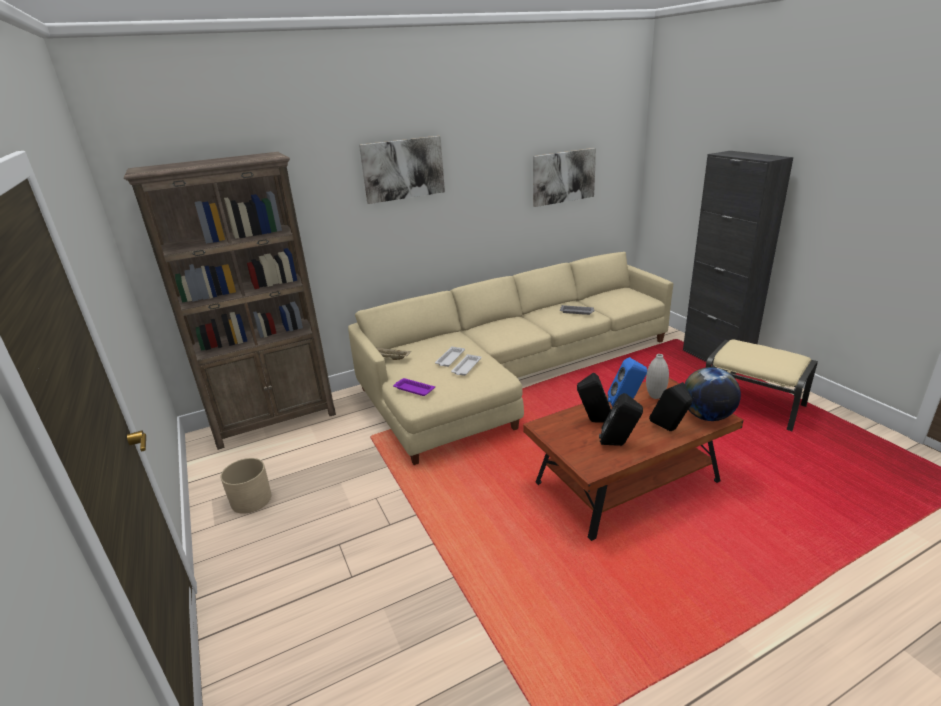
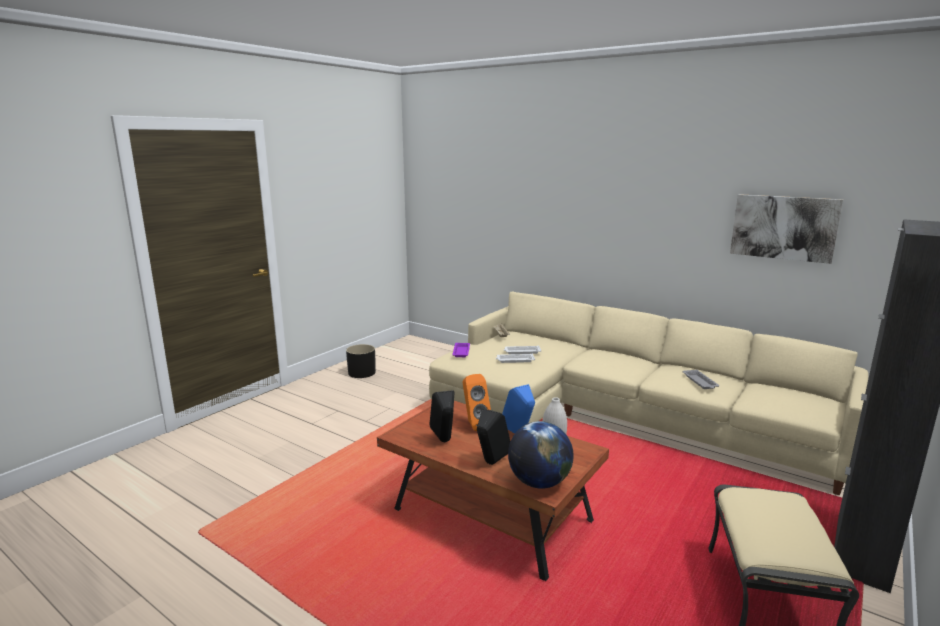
camera: 60 degrees right, 10 degrees down
brown bookcase [124,152,336,450] -> none
beige planter [221,458,272,514] -> black planter [346,344,376,378]
picture [359,136,445,204] -> none
black speaker [577,373,611,423] -> orange speaker [463,374,491,431]

